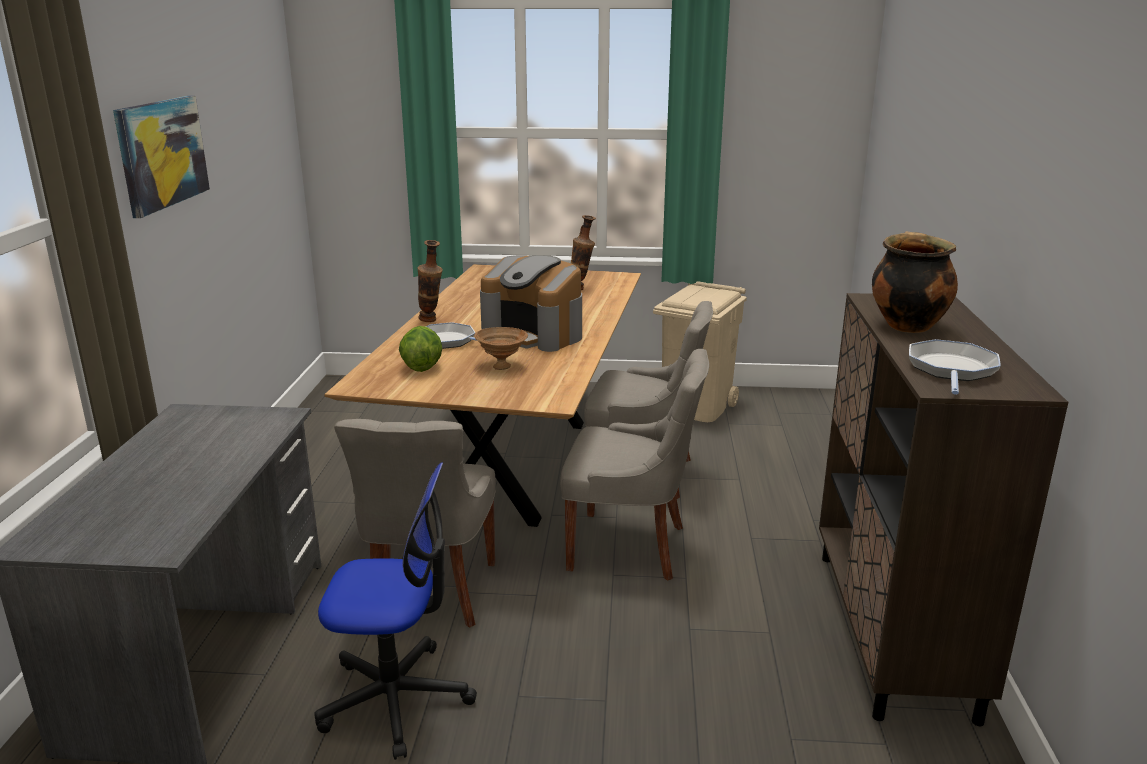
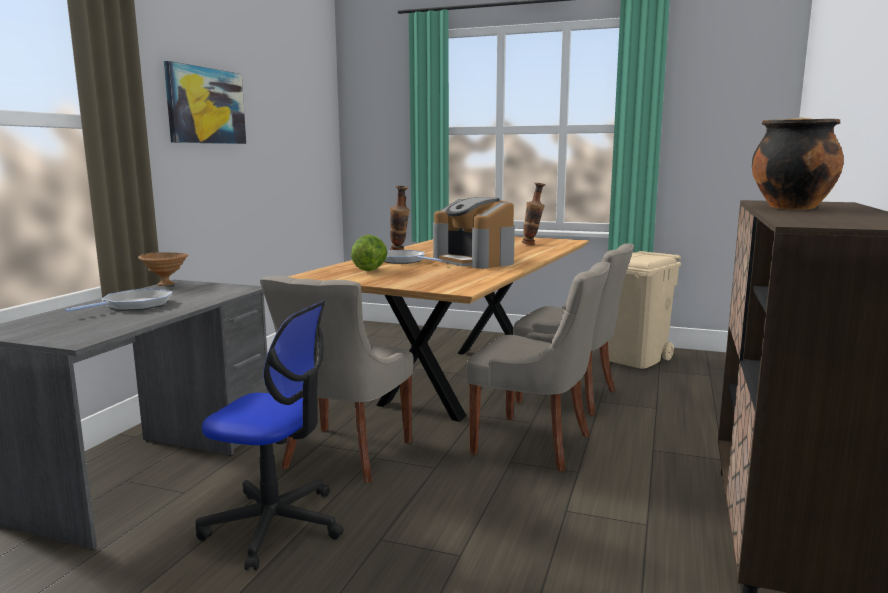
camera: 15 degrees right, 10 degrees down
brown bowl [474,327,528,370] -> brown bowl moved to [138,252,189,286]
frying pan [909,339,1001,395] -> frying pan moved to [65,289,172,312]

